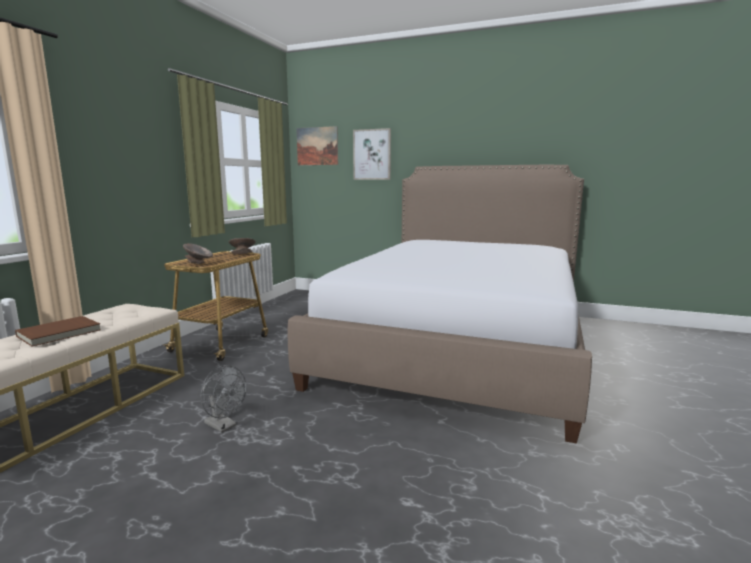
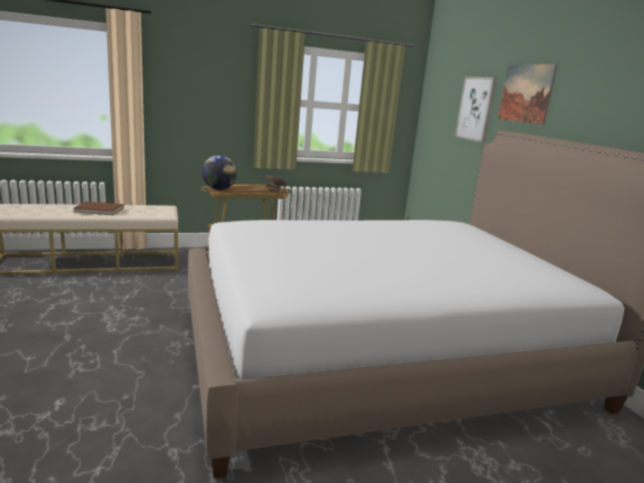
camera: 50 degrees right, 5 degrees up
grey bowl [183,243,213,264] -> globe [202,155,237,190]
grey fan [200,365,246,432] -> none
picture [296,126,338,165] -> picture moved to [498,64,557,125]

